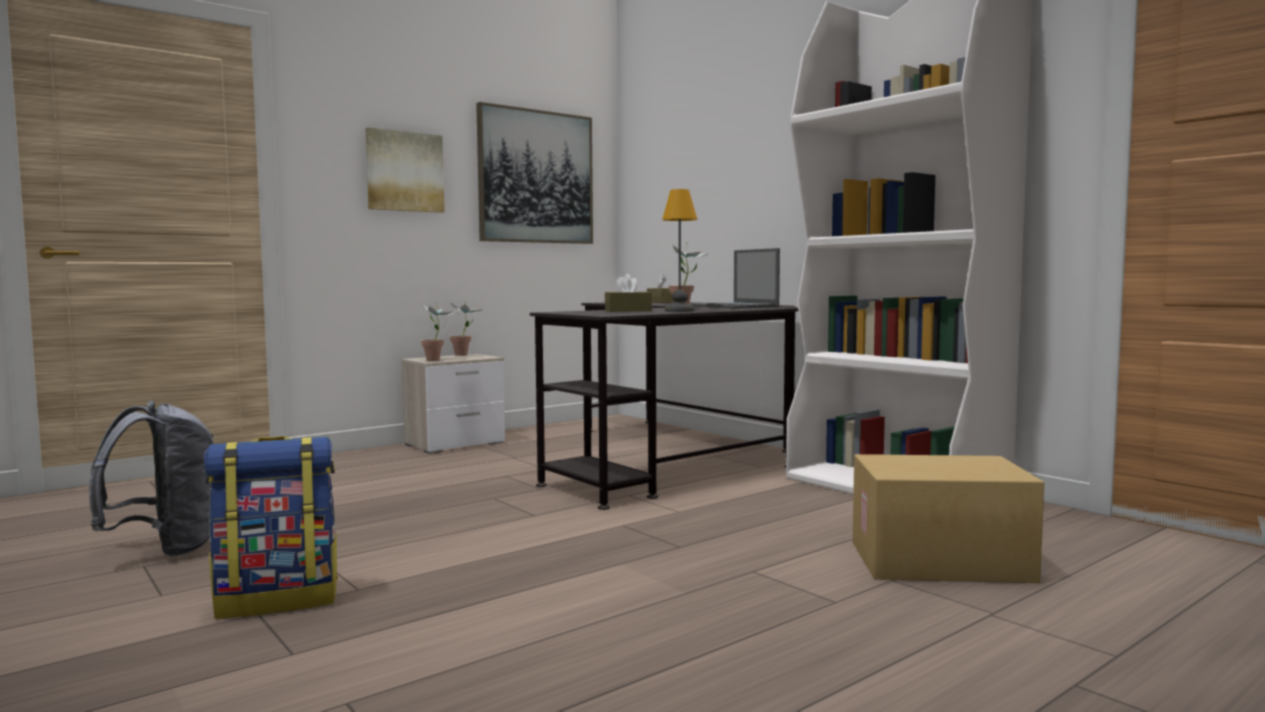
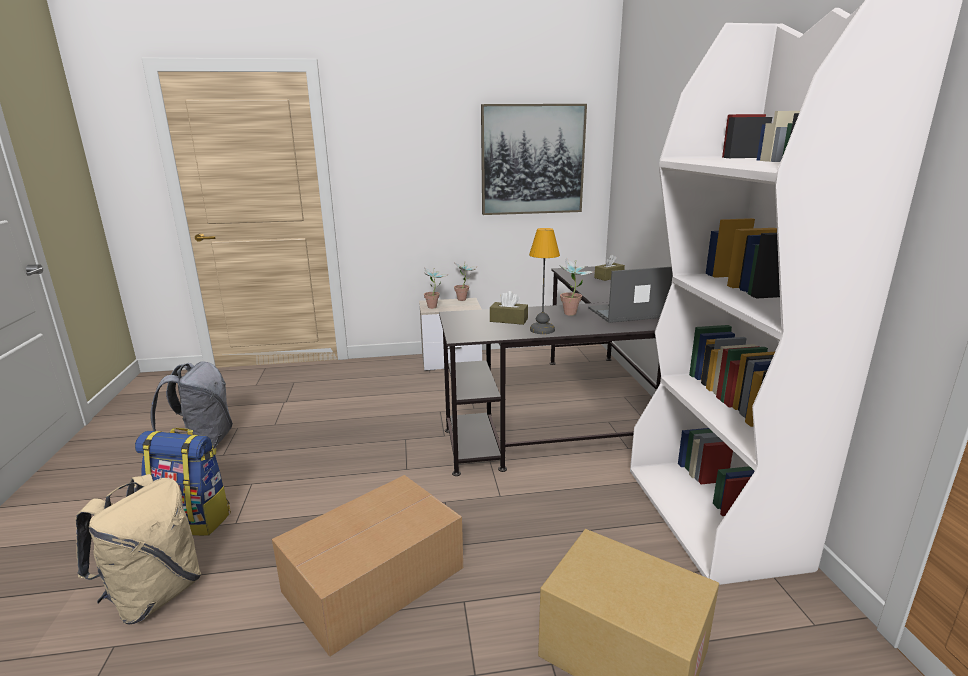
camera: 30 degrees right, 15 degrees up
picture [366,127,444,213] -> none
laptop [691,248,780,309] -> laptop turned 75 degrees clockwise [588,267,673,323]
none -> beige backpack [75,474,201,625]
none -> cardboard box [272,475,463,657]

